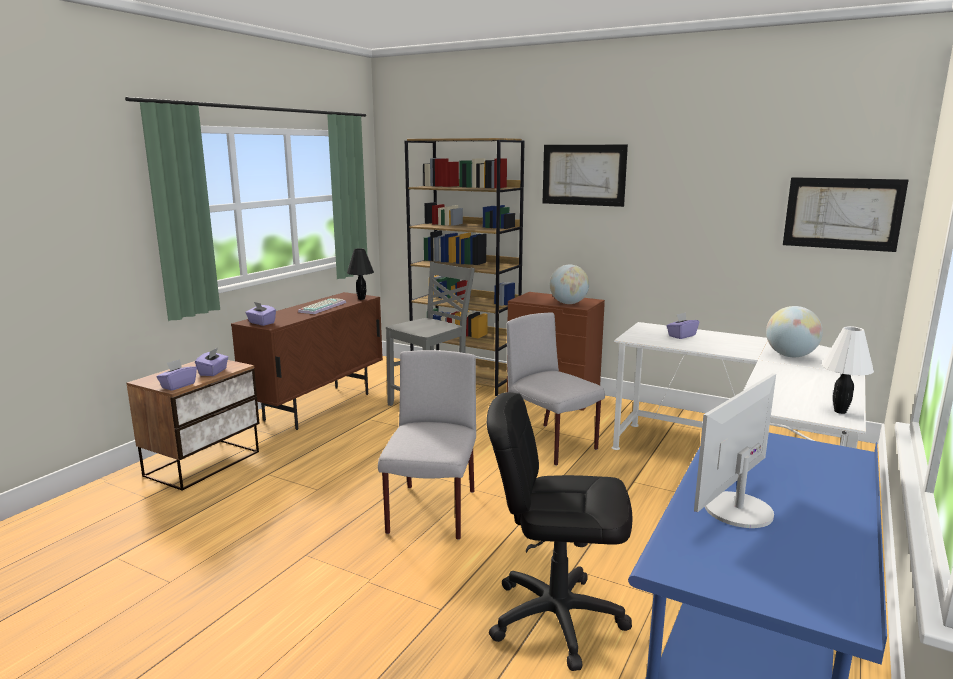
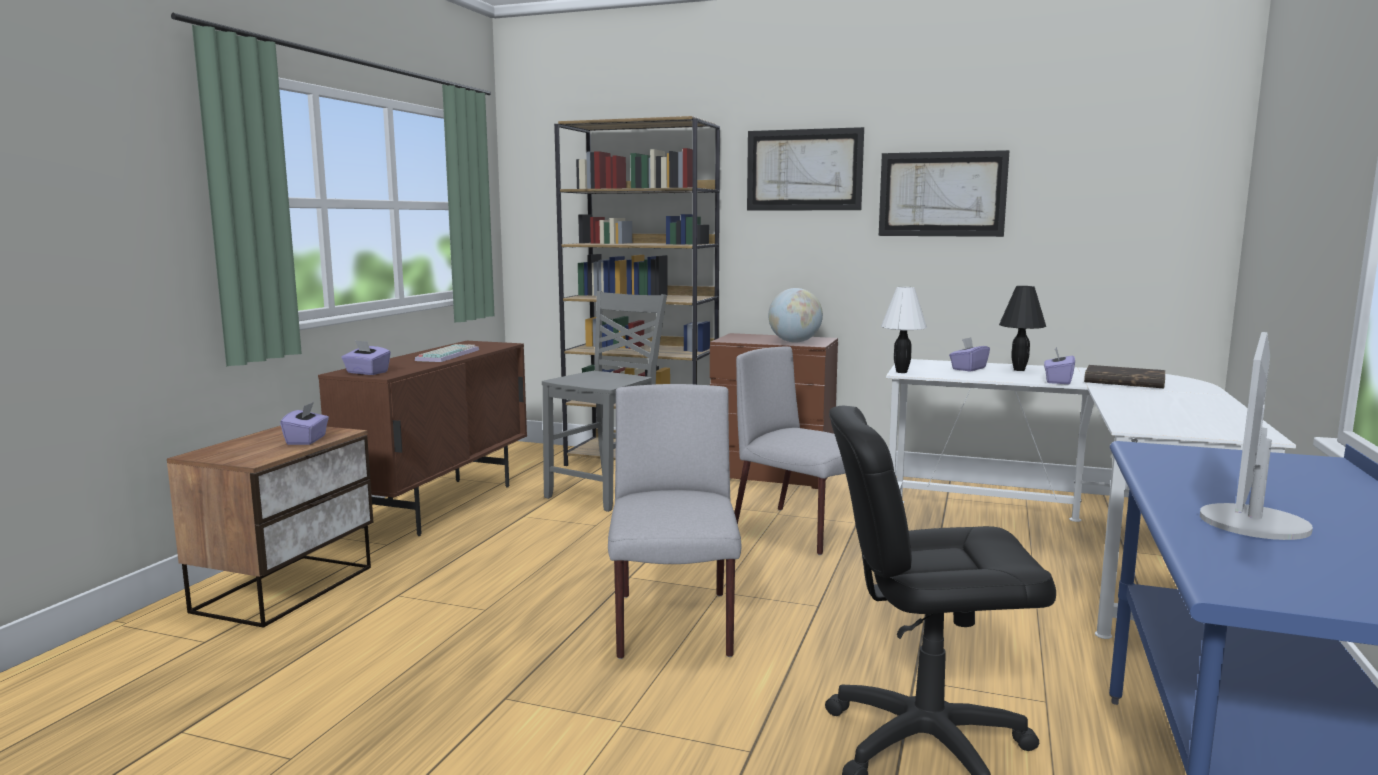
camera: 10 degrees left, 5 degrees down
purple tissue box [156,359,197,391] -> purple tissue box moved to [1044,347,1075,384]
black table lamp [347,248,374,300] -> black table lamp moved to [999,286,1046,371]
globe [766,306,823,357] -> brown book [1084,365,1165,388]
picture [783,177,908,252] -> picture moved to [879,150,1010,237]
white table lamp [821,326,874,414] -> white table lamp moved to [881,287,927,373]

